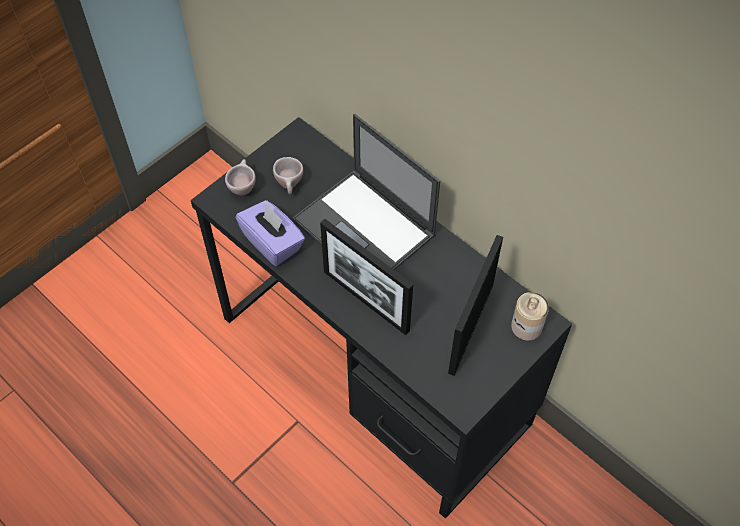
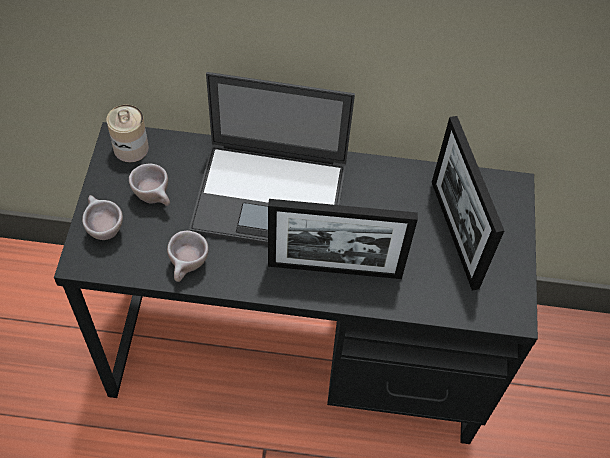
camera: 40 degrees left, 0 degrees up
purple tissue box [236,200,305,266] -> beige cup [167,231,209,282]
can [511,292,549,340] -> can moved to [107,105,149,162]

